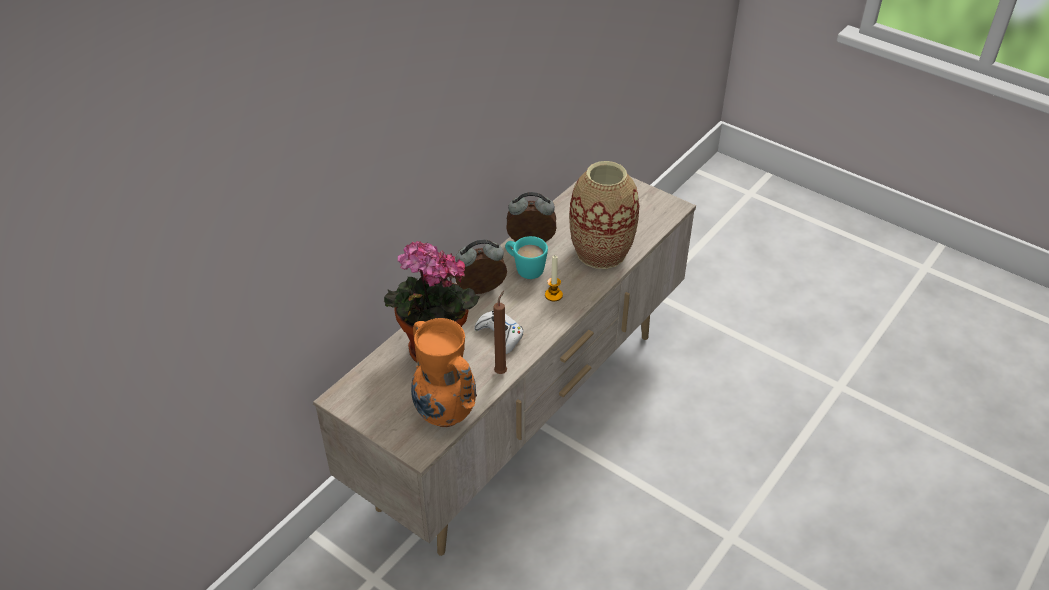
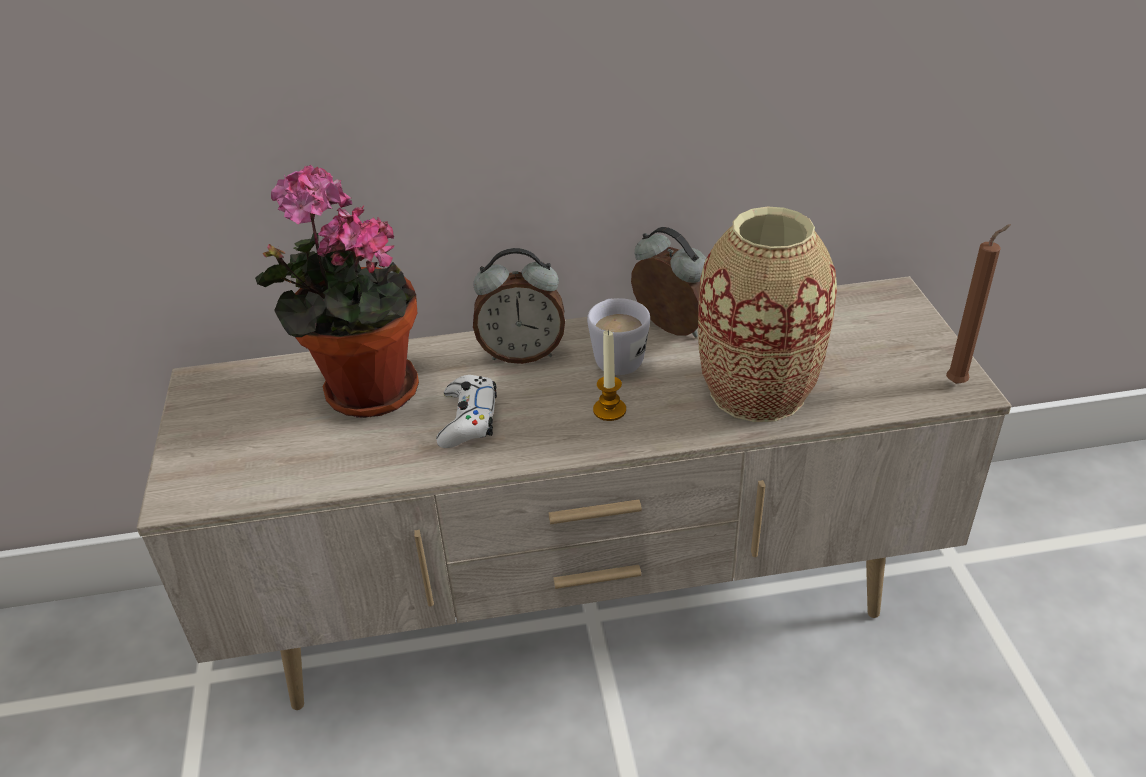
camera: 45 degrees right, 5 degrees down
orange vase [411,318,477,427] -> none
alarm clock [455,240,507,294] -> alarm clock turned 150 degrees clockwise [473,248,565,364]
brown candle [494,291,507,374] -> brown candle moved to [946,224,1011,384]
turquoise mug [505,236,548,279] -> white mug [587,298,650,375]

